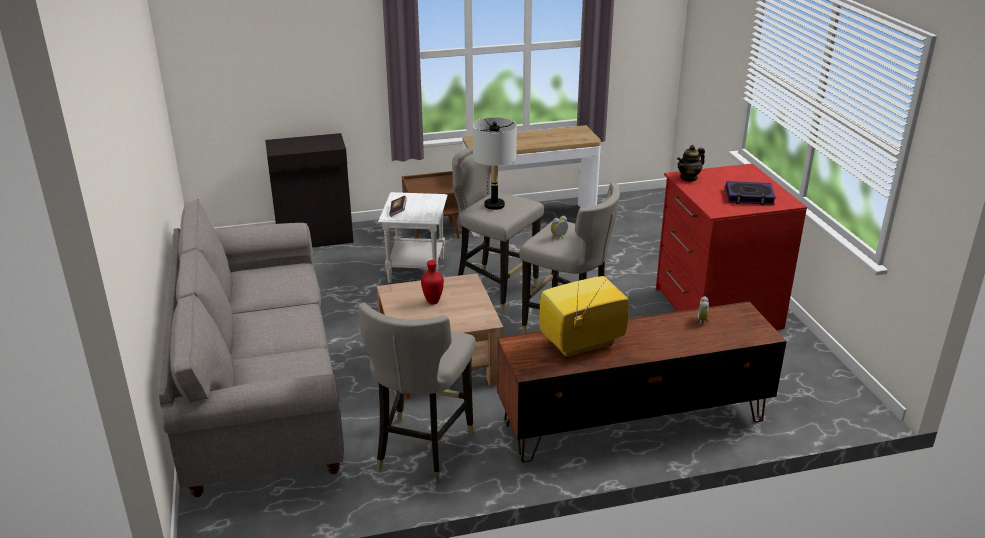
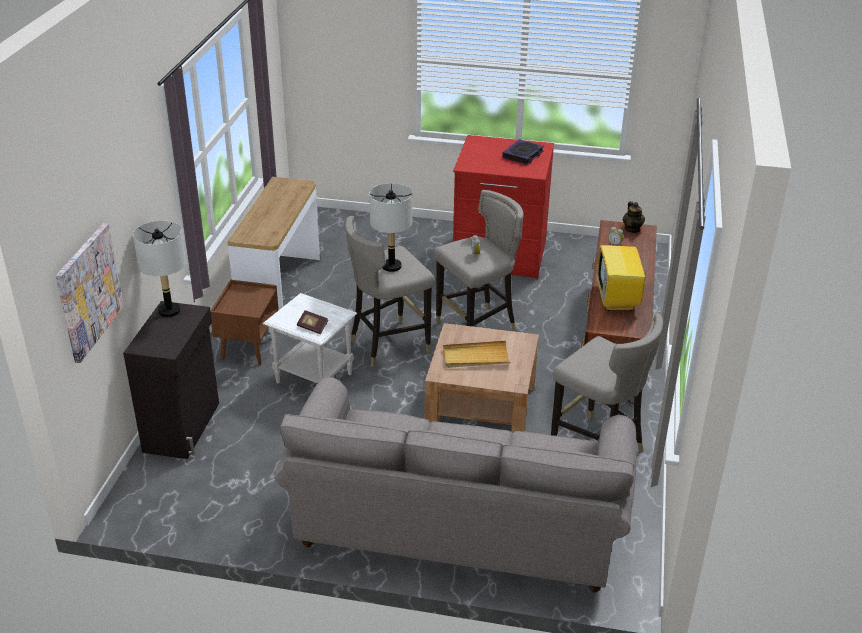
camera: 65 degrees left, 5 degrees up
red vase [421,260,444,305] -> beige tray [443,341,510,368]
teapot [677,145,705,182] -> teapot moved to [623,201,645,233]
none -> picture [56,223,124,363]
none -> grey table lamp [133,221,186,317]

